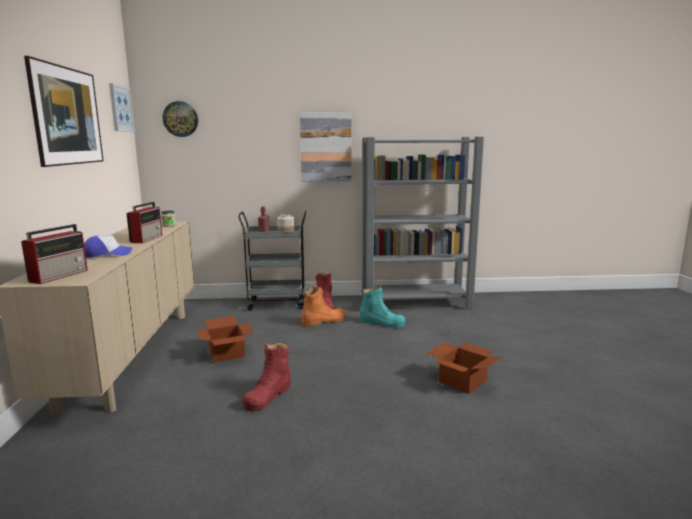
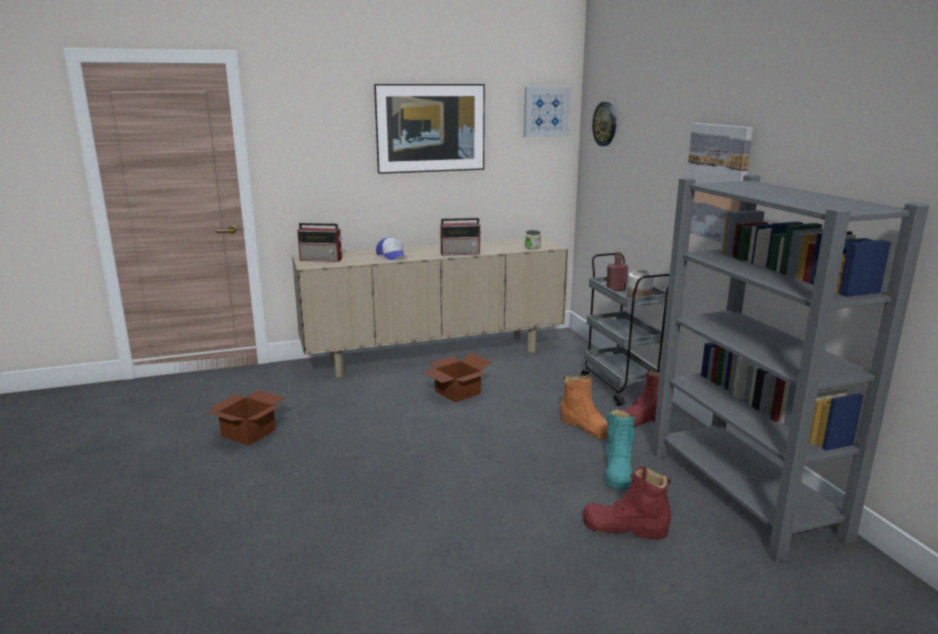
camera: 75 degrees right, 5 degrees up
red boot [242,342,291,411] -> red boot moved to [583,466,671,539]
cardboard box [426,342,503,394] -> cardboard box moved to [205,390,285,446]

